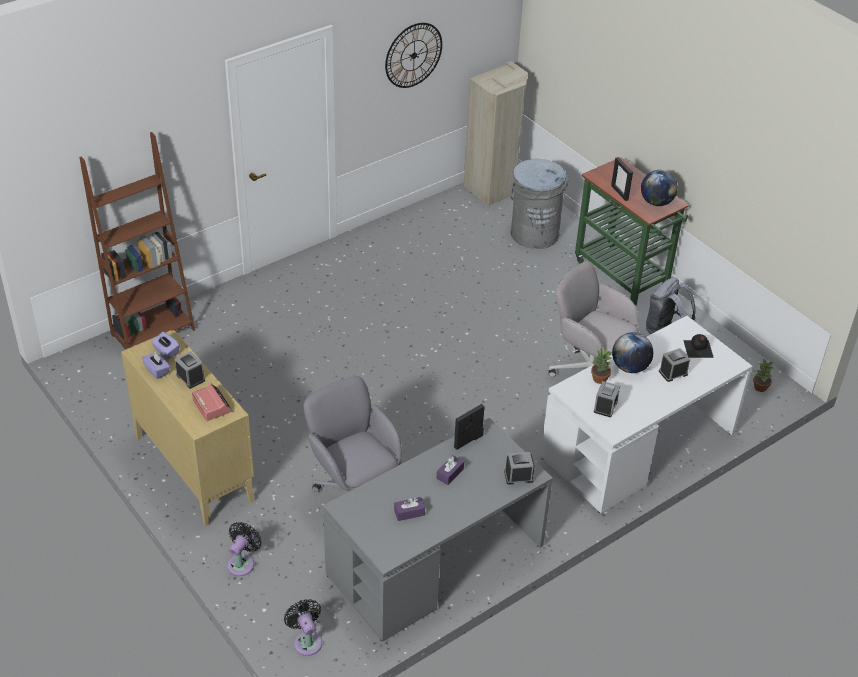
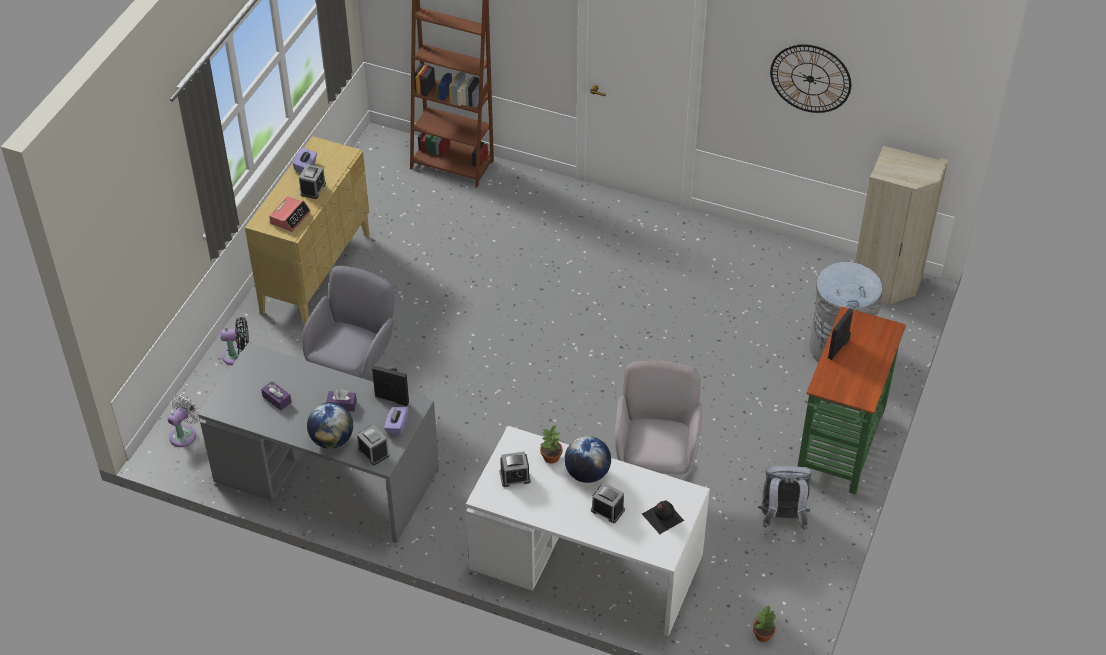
camera: 60 degrees right, 5 degrees up
purple tissue box [151,332,180,359] -> purple tissue box moved to [384,407,409,436]
black fan [284,599,322,656] -> white fan [168,394,201,447]
globe [641,170,678,206] -> globe moved to [307,402,353,449]

